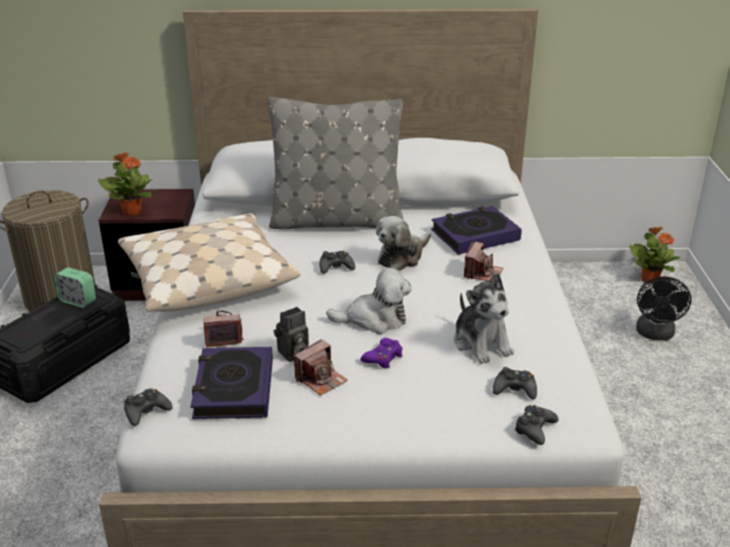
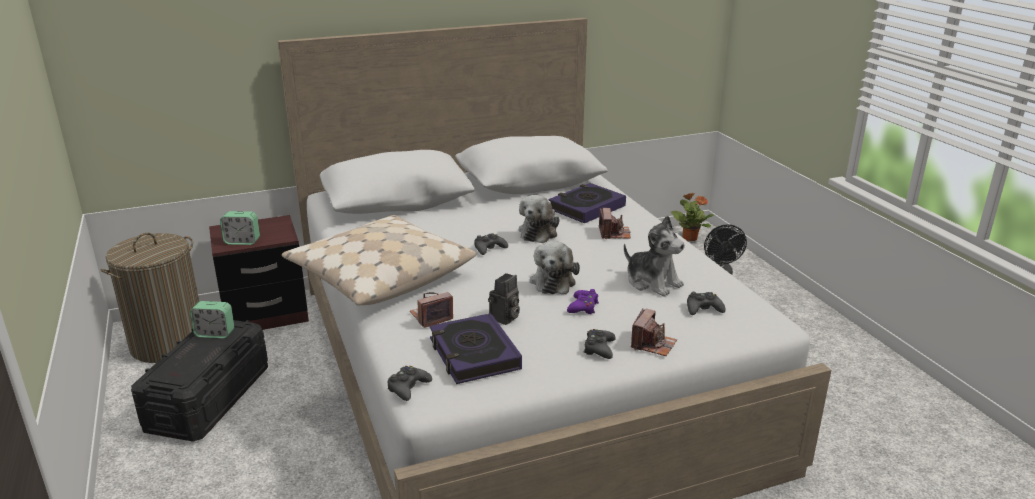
camera: 20 degrees left, 5 degrees down
potted plant [98,152,152,216] -> alarm clock [220,211,260,245]
grey pillow [268,97,403,229] -> none
camera [294,339,348,396] -> camera moved to [631,308,677,356]
plush toy [326,267,412,334] -> plush toy turned 120 degrees clockwise [530,241,580,294]
black game controller [514,405,558,445] -> black game controller moved to [583,329,616,359]

